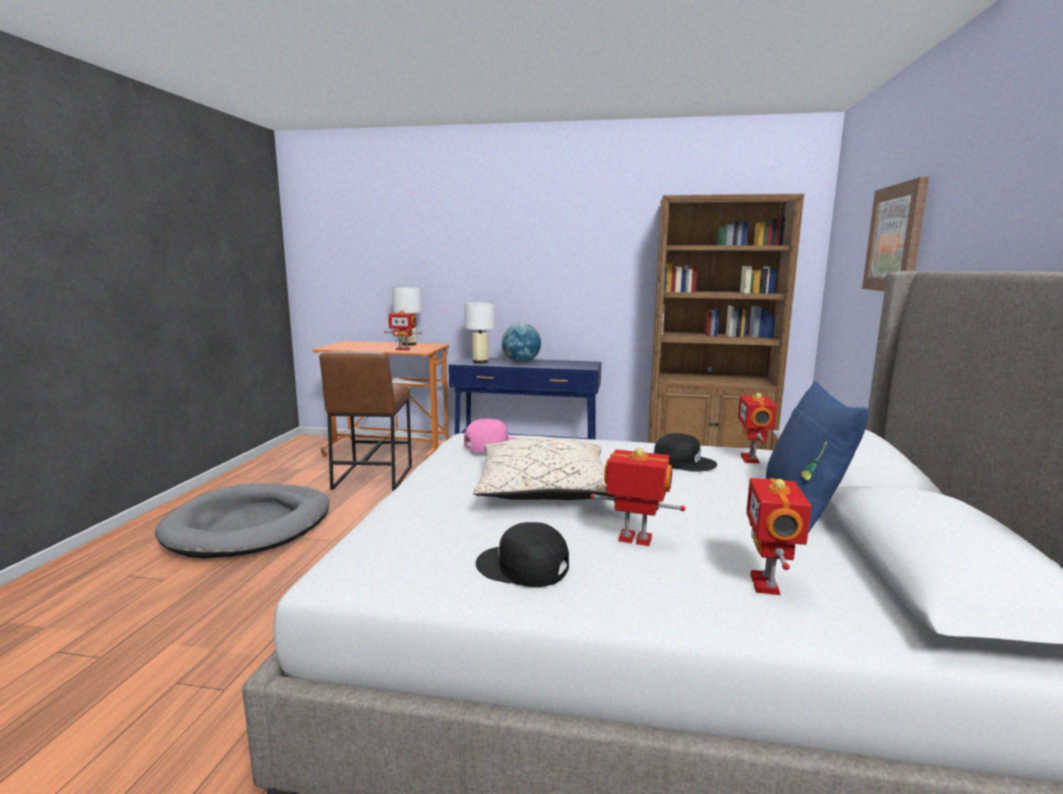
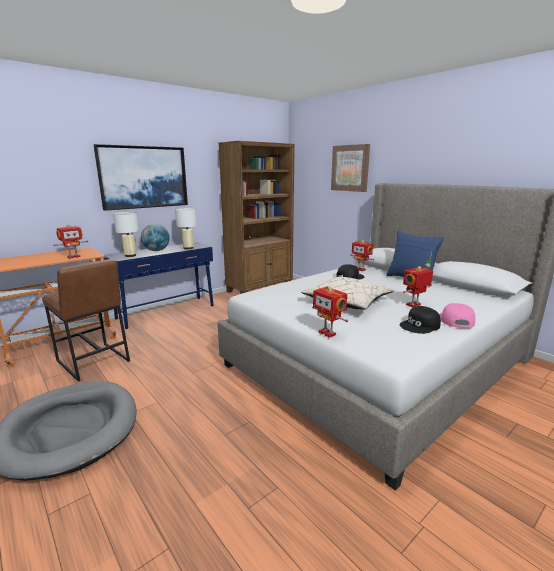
camera: 50 degrees left, 5 degrees up
white table lamp [392,288,422,346] -> white table lamp moved to [175,208,197,249]
pink cap [464,419,518,452] -> pink cap moved to [439,303,475,328]
toy robot [746,478,811,595] -> toy robot moved to [312,287,348,338]
none -> picture [94,144,188,211]

